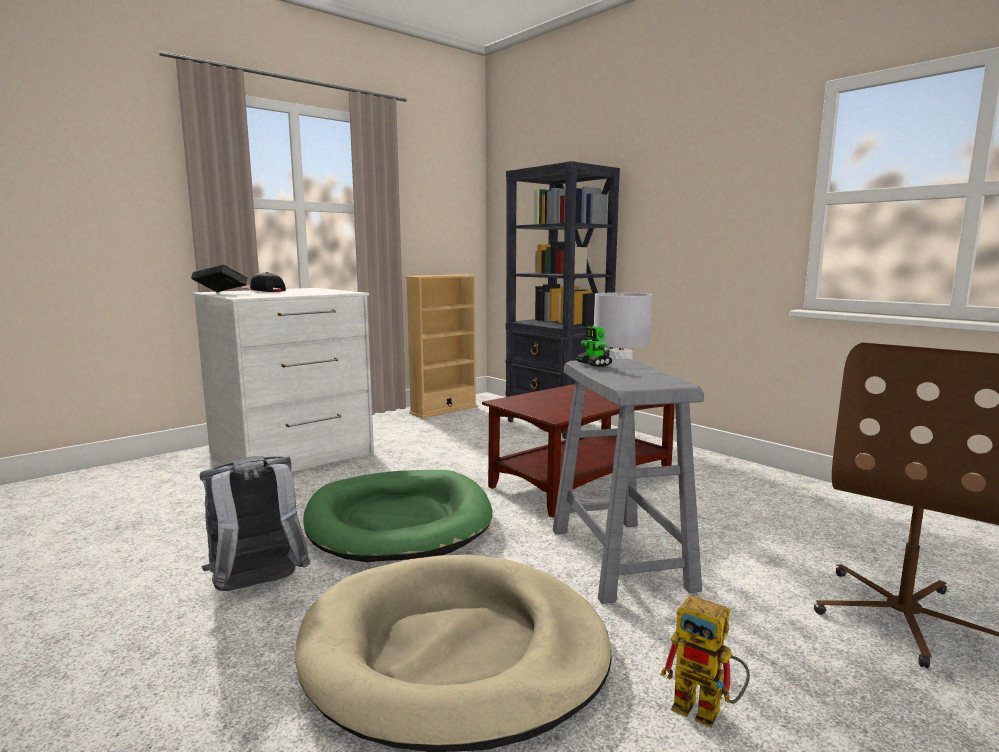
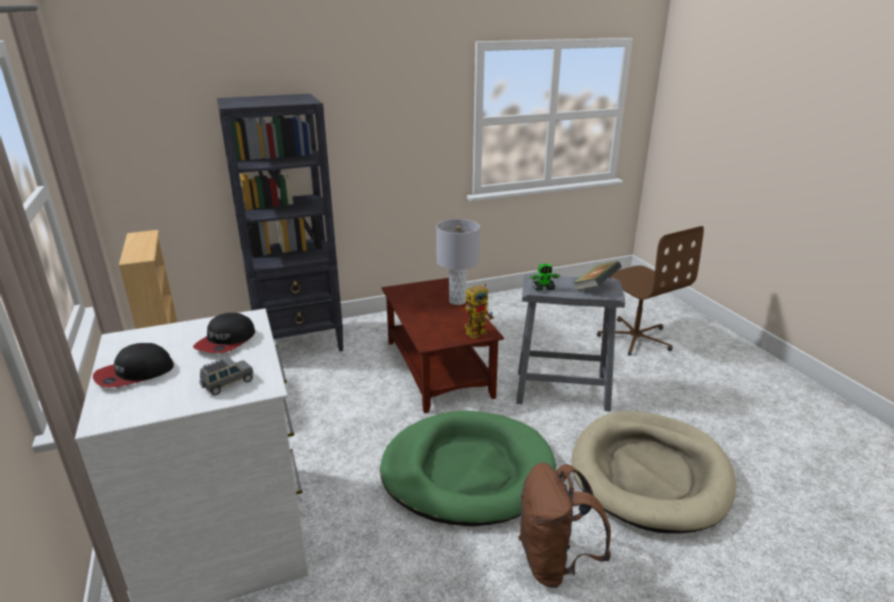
camera: 70 degrees left, 15 degrees up
book [191,265,248,292] -> book moved to [573,261,622,291]
grey backpack [200,456,311,591] -> brown backpack [518,463,611,588]
toy robot [661,595,750,728] -> toy robot moved to [464,283,494,339]
none -> cap [193,313,255,353]
none -> grey toy car [199,358,254,396]

